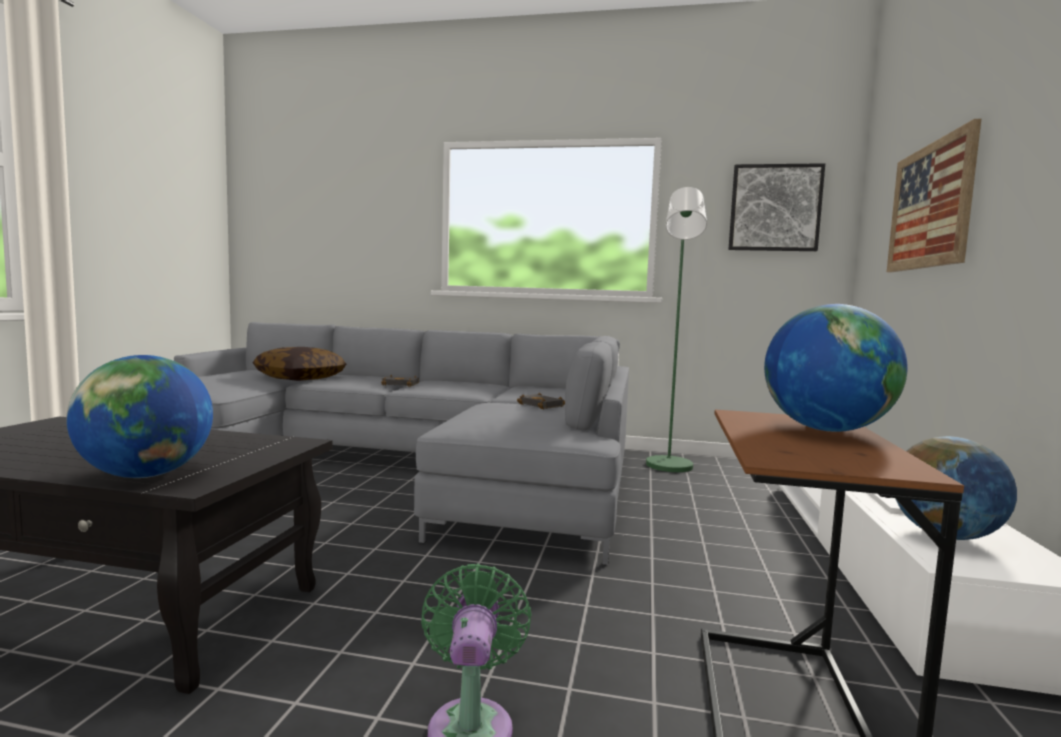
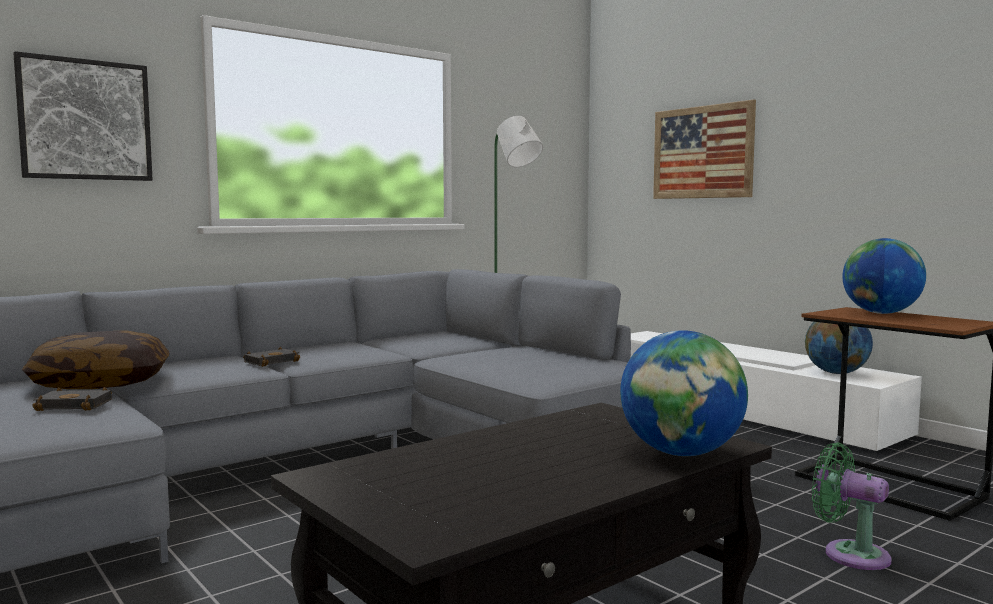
camera: 50 degrees left, 0 degrees up
black book [517,393,565,409] -> black book moved to [32,387,112,411]
picture [728,163,825,251] -> picture moved to [13,51,153,181]

